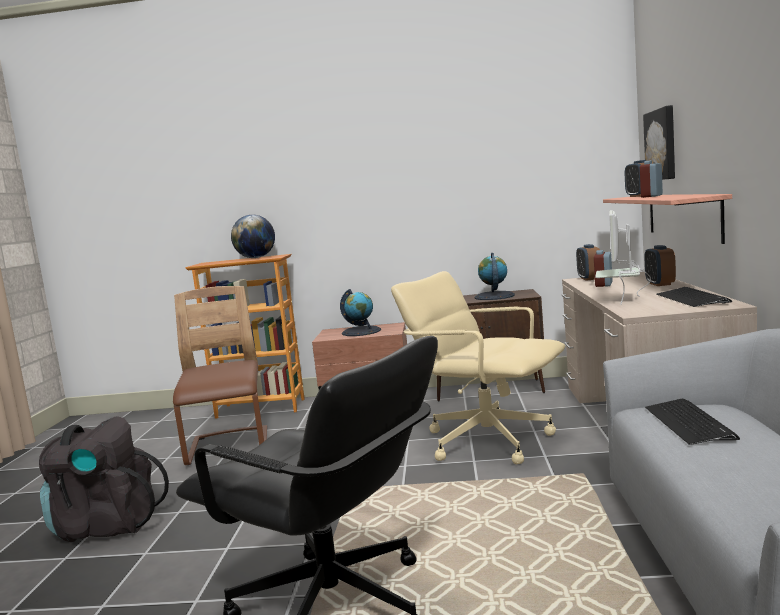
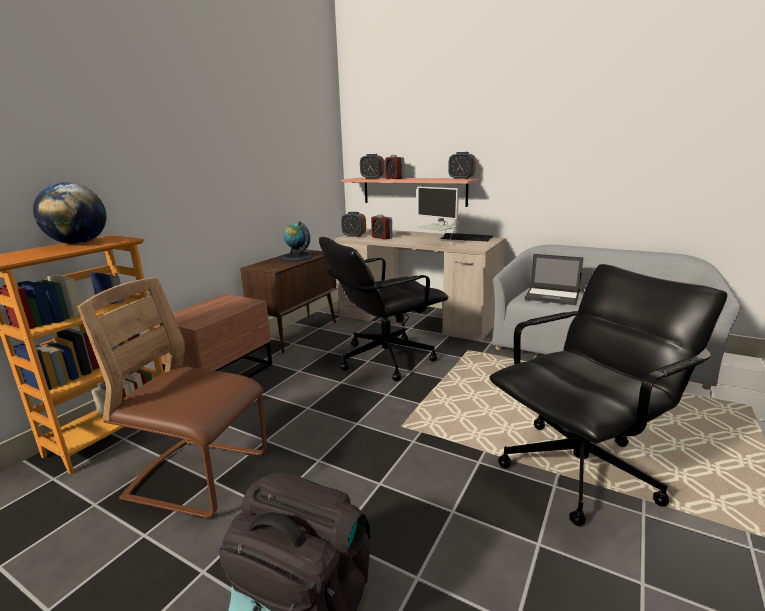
camera: 65 degrees left, 10 degrees up
globe [340,289,381,336] -> none
beige office chair [391,271,565,464] -> black office chair [319,237,448,381]
picture [643,105,675,180] -> none
alarm clock [645,245,676,286] -> alarm clock moved to [448,152,476,179]
keyboard [646,399,740,445] -> laptop [525,254,584,305]

